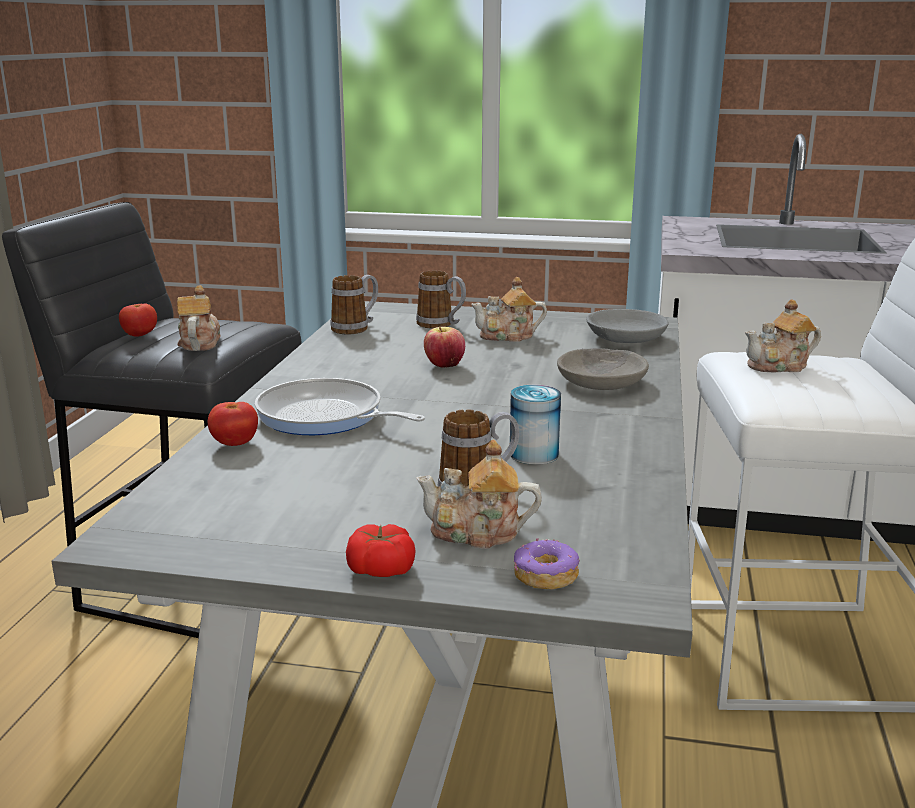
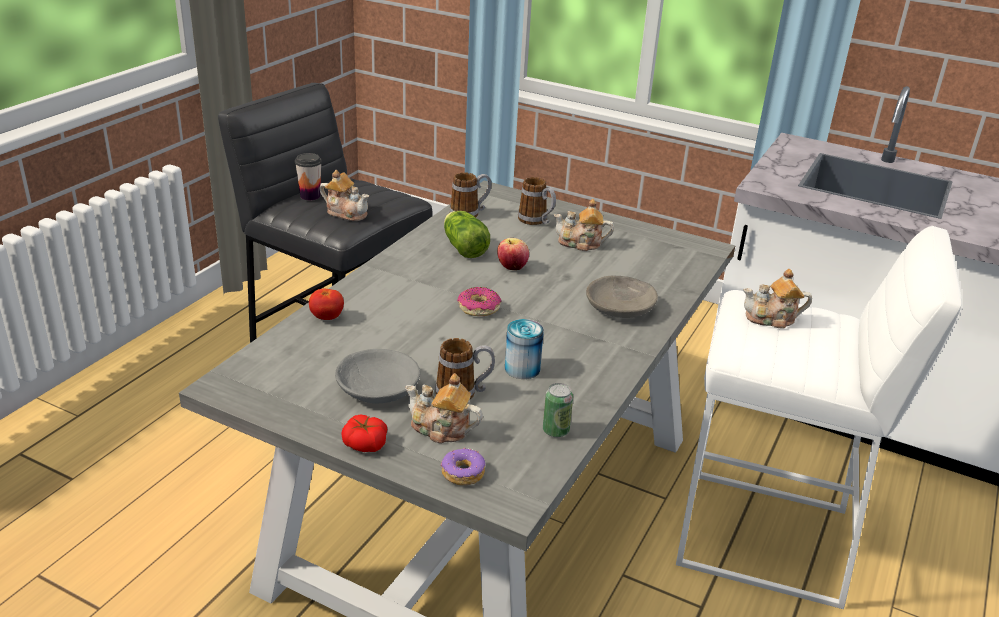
camera: 15 degrees right, 10 degrees up
tomato [119,304,157,337] -> cup [295,153,322,200]
teapot [177,285,221,351] -> teapot turned 105 degrees clockwise [319,170,369,221]
frying pan [255,378,426,435] -> none
grey bowl [587,309,669,343] -> grey bowl moved to [335,349,420,403]
none -> lettuce [444,211,490,258]
none -> donut [457,287,501,316]
none -> can [543,383,573,437]

